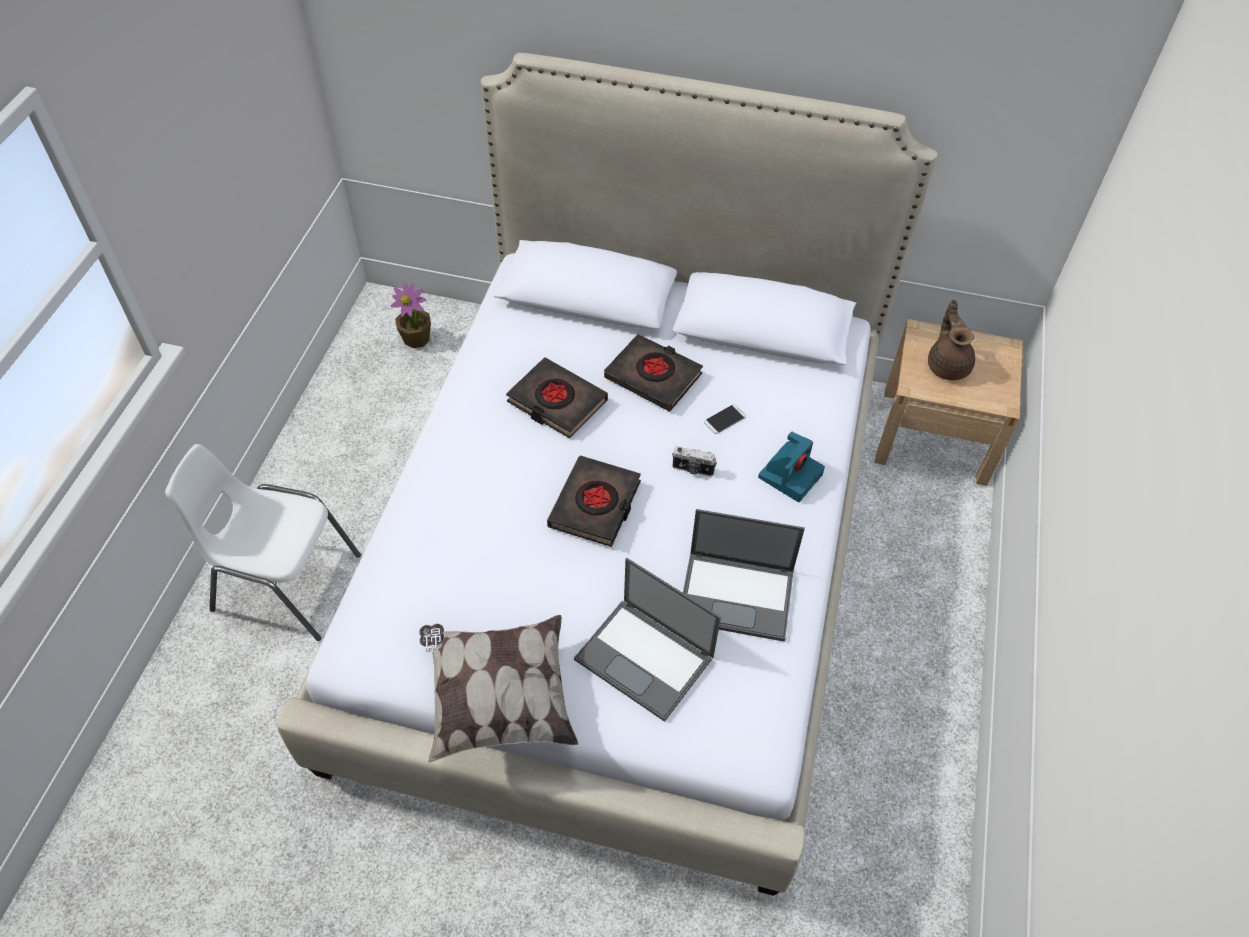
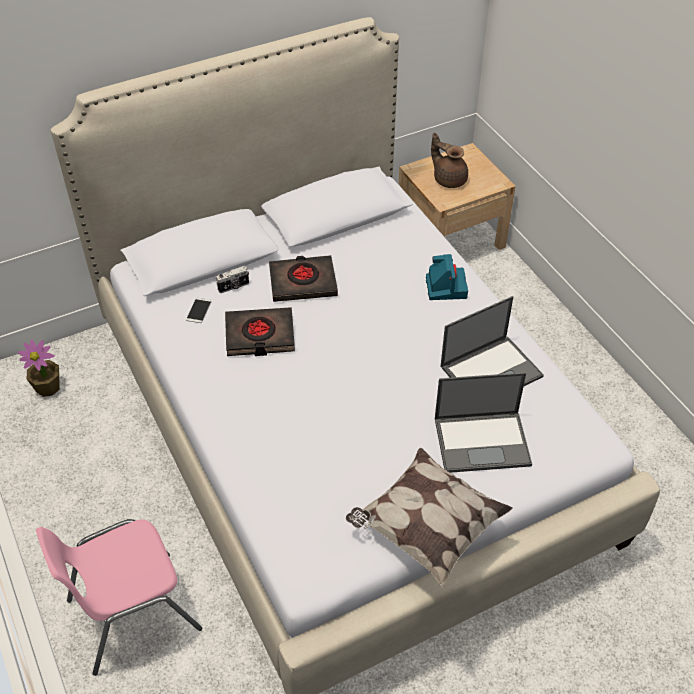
camera: 40 degrees left, 5 degrees down
white chair [165,444,361,641] -> pink chair [36,519,202,676]
black book [547,456,641,547] -> none
camera [672,447,717,476] -> camera moved to [216,266,249,293]
phone [704,404,746,434] -> phone moved to [186,298,212,323]

